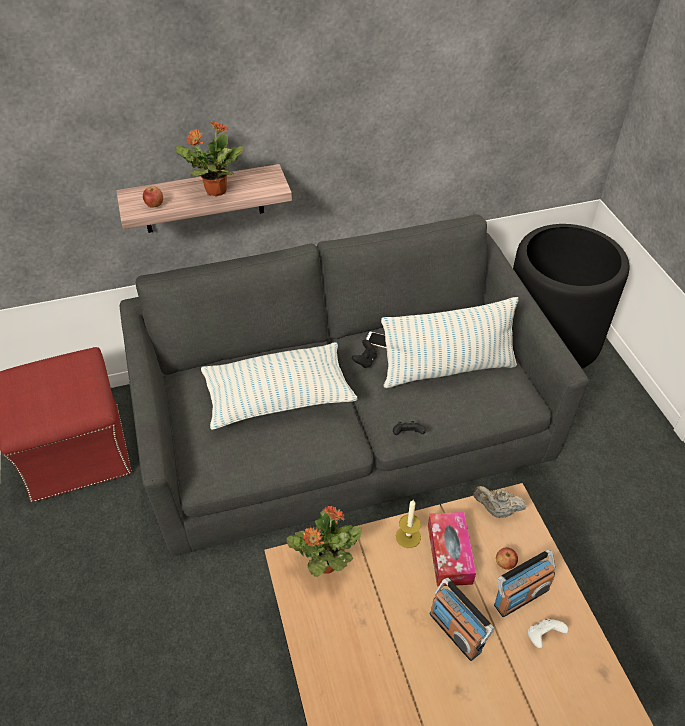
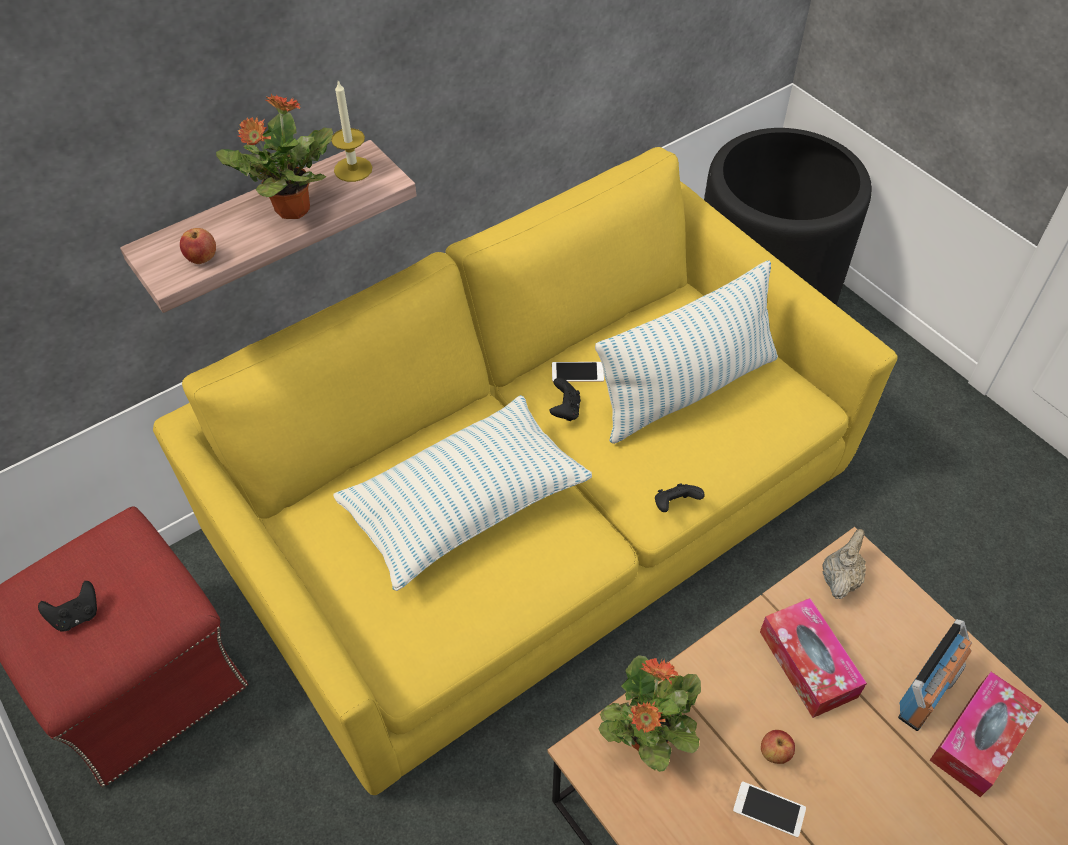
camera: 20 degrees left, 5 degrees up
grey sofa [120,215,589,557] -> yellow sofa [153,147,898,795]
candle [396,500,421,548] -> candle moved to [331,81,372,182]
radio [430,578,494,661] -> none
beige teapot [473,486,527,518] -> beige teapot turned 120 degrees clockwise [822,529,866,599]
apple [496,547,518,570] -> apple moved to [761,730,795,764]
white game controller [528,619,569,648] -> tissue box [930,672,1042,797]
none -> black game controller [38,581,97,632]
none -> phone [733,781,806,838]

